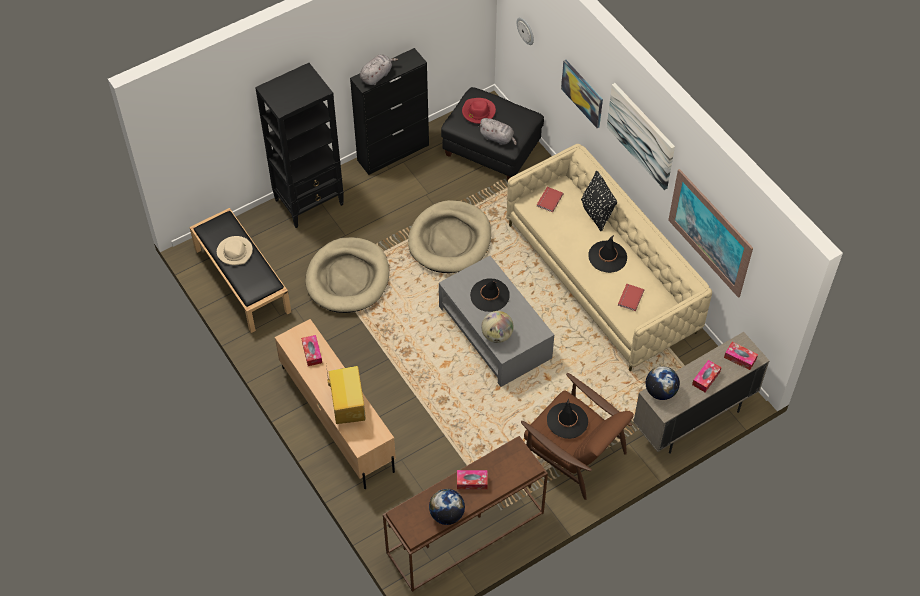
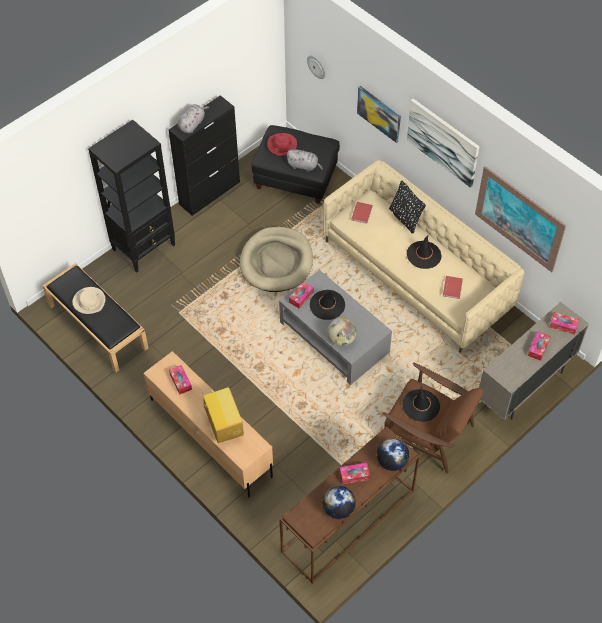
camera: 10 degrees left, 0 degrees up
beige dog bed [305,237,389,313] -> none
globe [646,366,680,400] -> globe moved to [377,438,409,471]
none -> tissue box [289,282,314,309]

